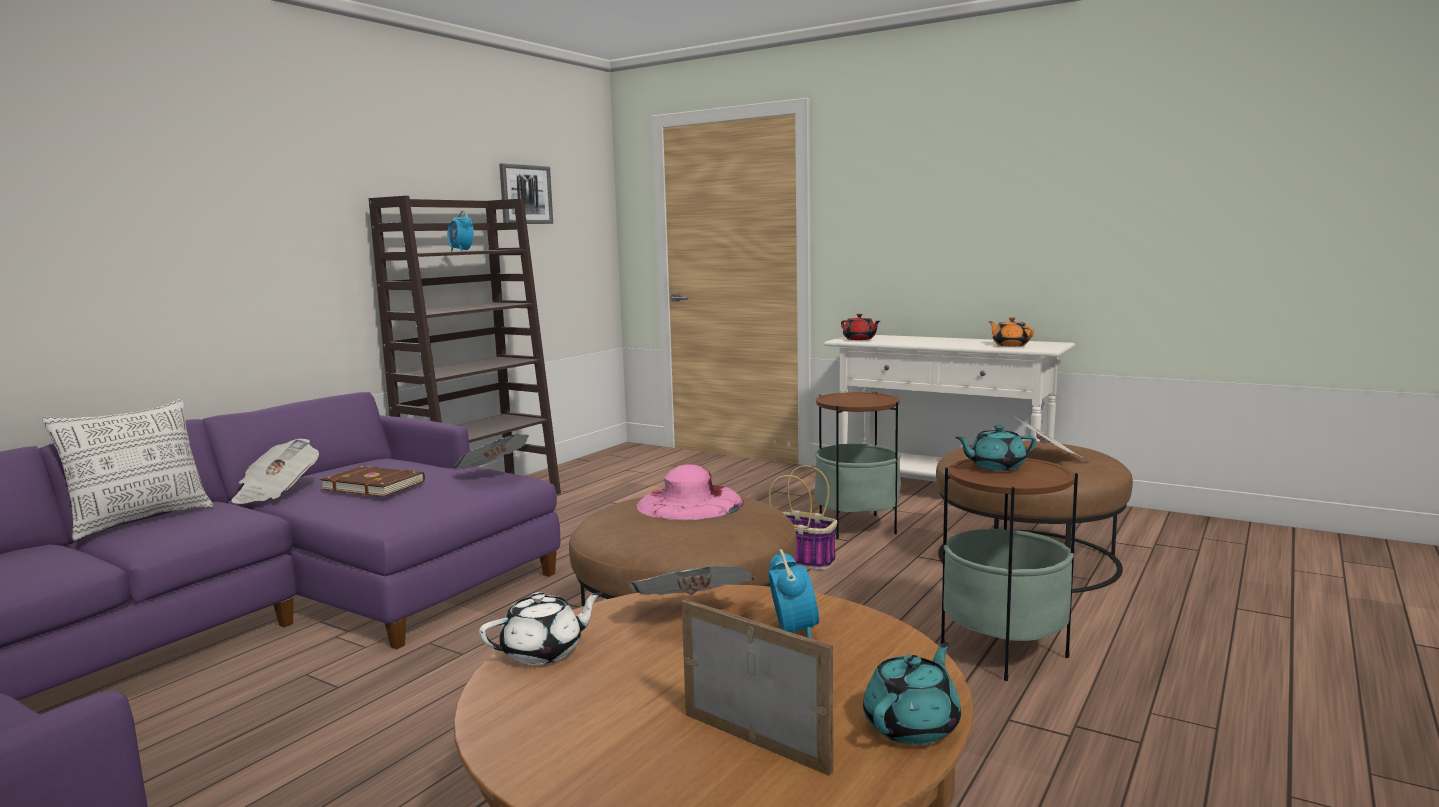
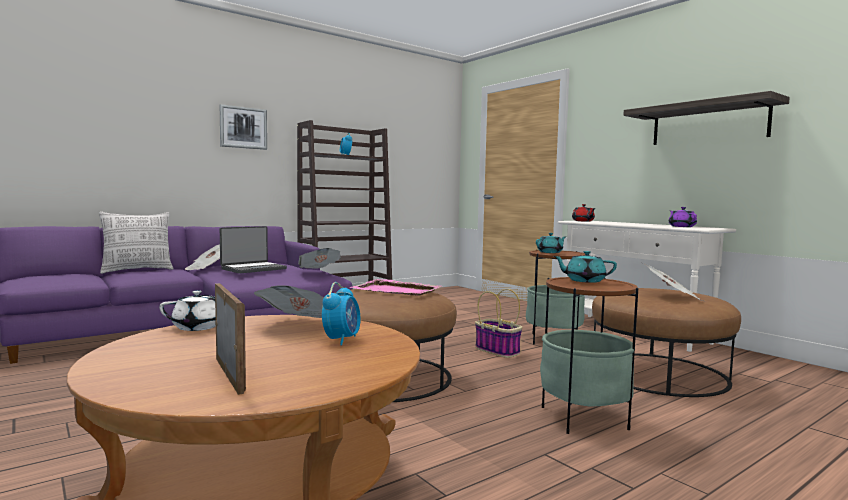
camera: 20 degrees right, 5 degrees down
brown book [320,466,425,497] -> laptop [220,226,287,274]
picture [499,163,553,224] -> picture moved to [220,104,267,150]
pink hat [637,464,744,521] -> pink tray [350,279,442,296]
turquoise teapot [863,642,961,745] -> turquoise teapot moved to [536,233,565,253]
orange teapot [988,317,1034,346] -> purple teapot [669,207,697,227]
none -> shelf [623,91,790,145]

